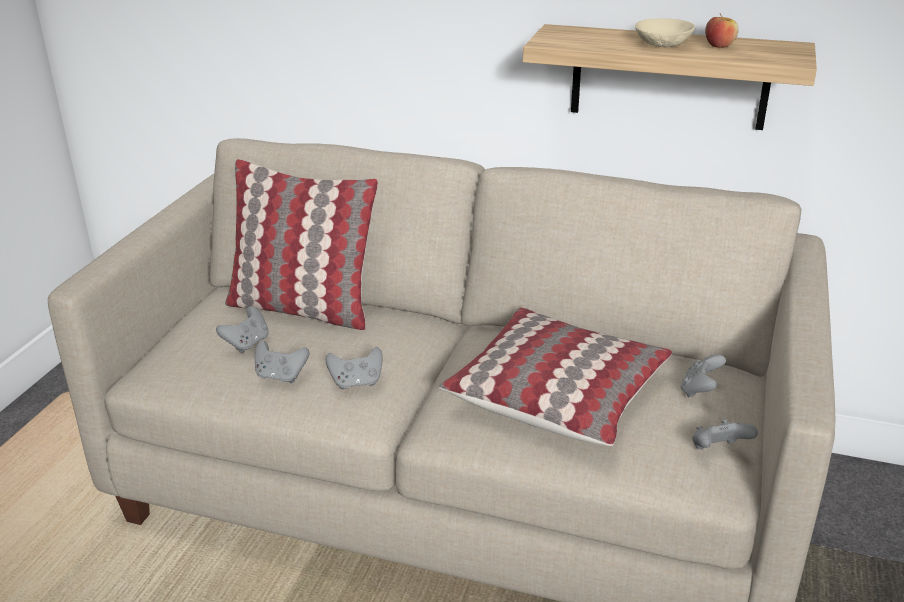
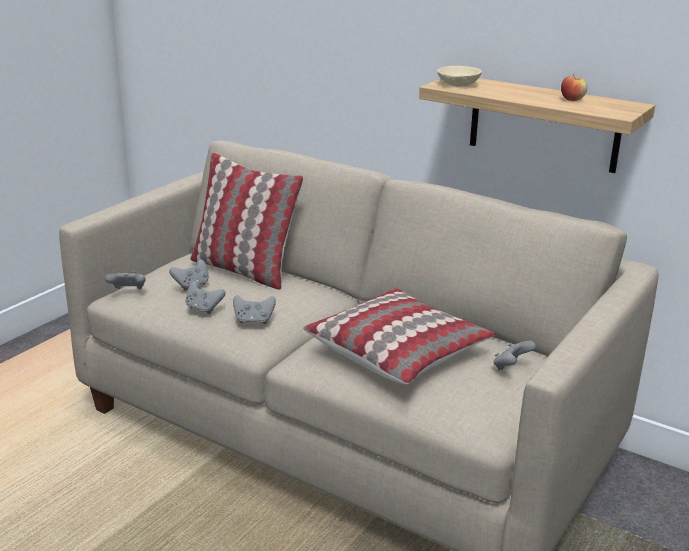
camera: 15 degrees right, 5 degrees down
beige bowl [635,18,695,47] -> beige bowl moved to [437,66,482,87]
grey game controller [692,419,758,449] -> grey game controller moved to [105,271,146,289]

